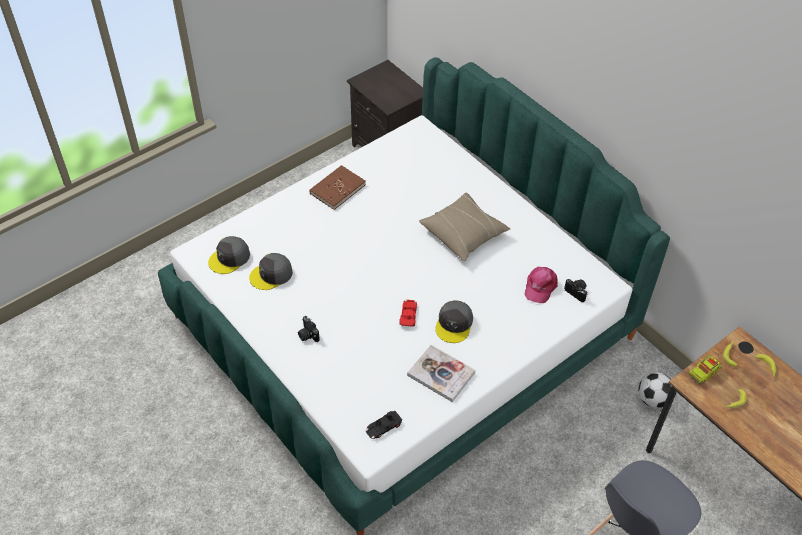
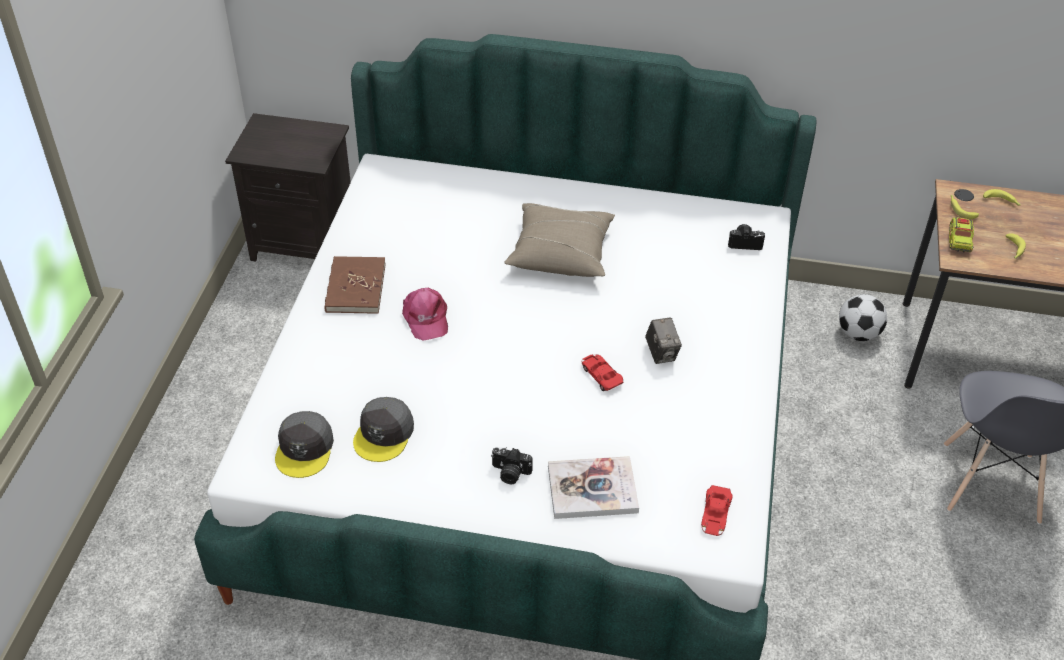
camera: 40 degrees left, 5 degrees down
black toy car [366,411,402,439] -> red toy car [701,485,733,536]
book [407,345,475,402] -> book moved to [548,456,639,519]
grey cap [435,300,473,343] -> camera [645,317,682,364]
pink cap [525,267,558,303] -> pink cap moved to [402,287,448,341]

